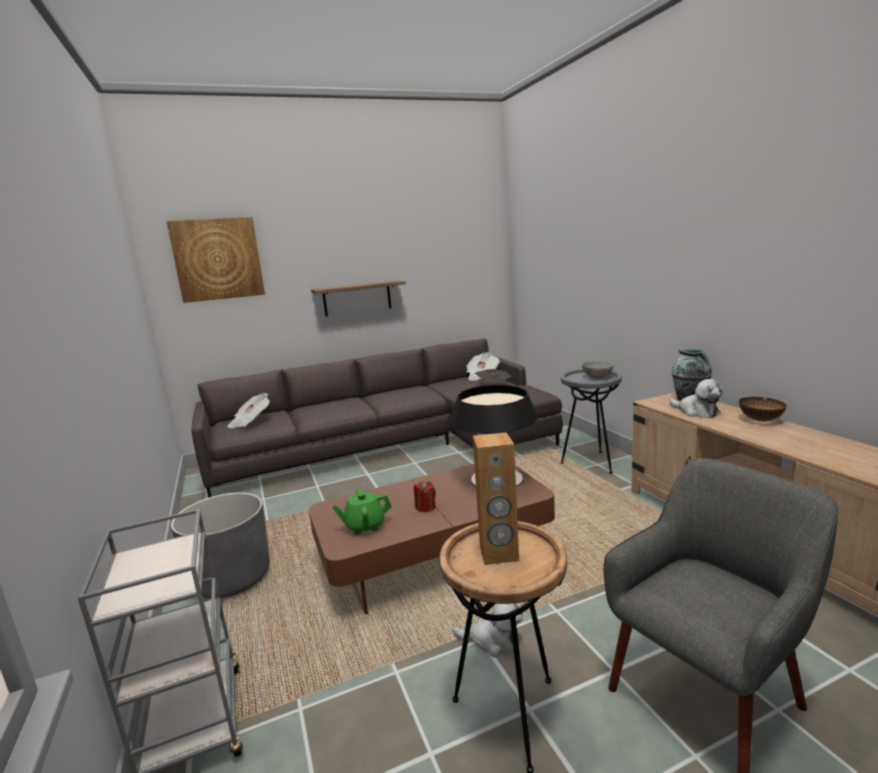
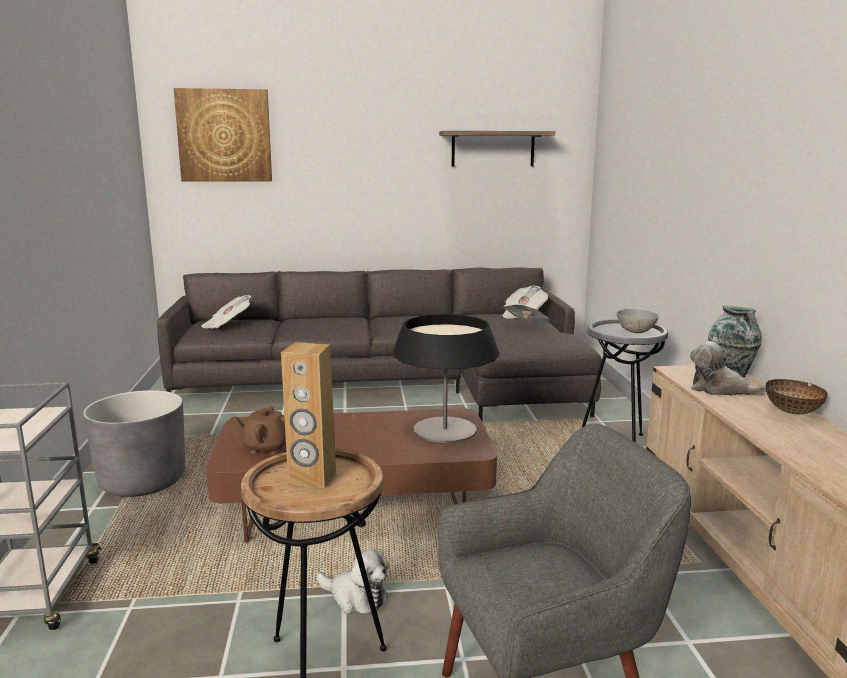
camera: 15 degrees right, 0 degrees up
shelf [311,280,406,316] -> shelf moved to [439,131,556,167]
green teapot [332,489,392,535] -> brown teapot [231,406,286,454]
red candle [414,481,436,512] -> none
plush toy [669,379,723,418] -> plush toy turned 135 degrees clockwise [690,341,766,396]

